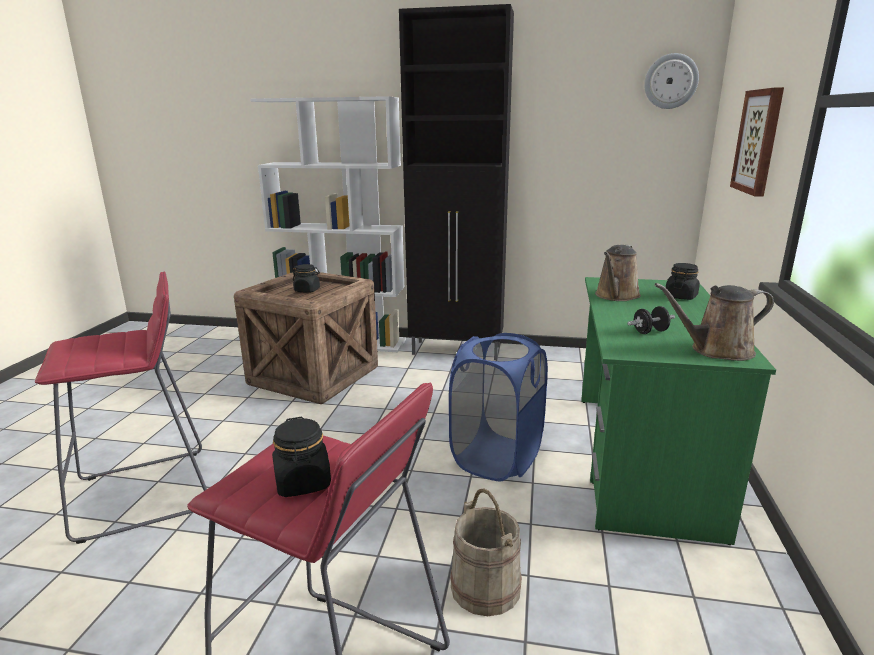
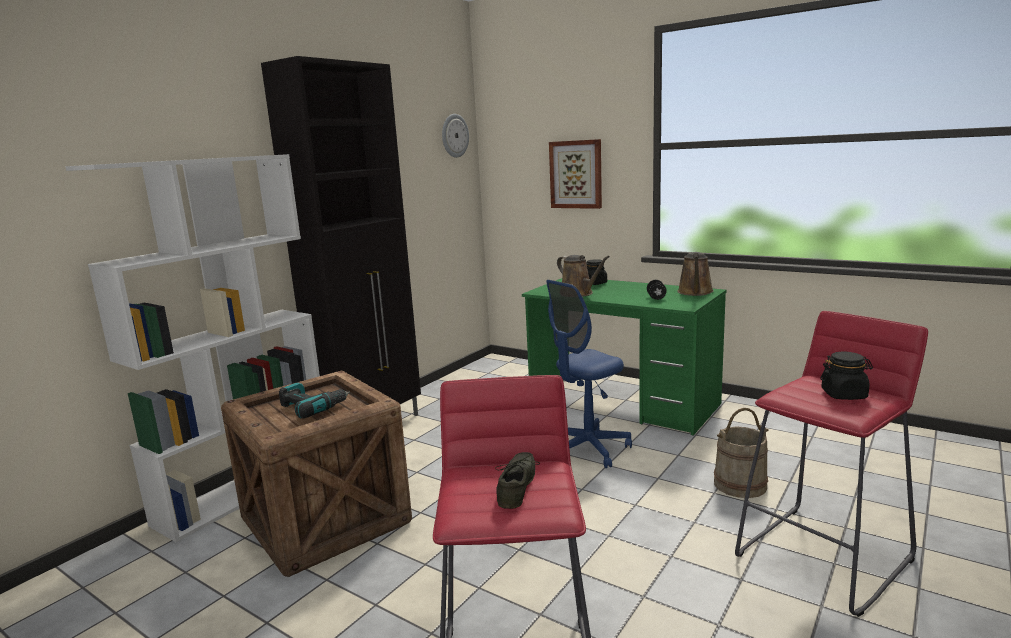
camera: 65 degrees left, 5 degrees down
black jar [293,264,320,293] -> power drill [279,382,350,419]
blue laundry basket [449,333,548,481] -> blue office chair [546,280,632,468]
none -> grey shoe [495,452,540,509]

